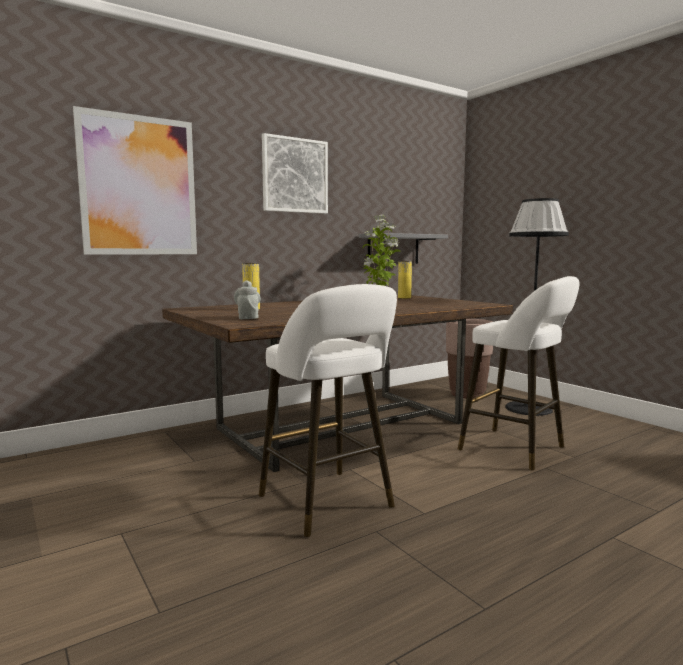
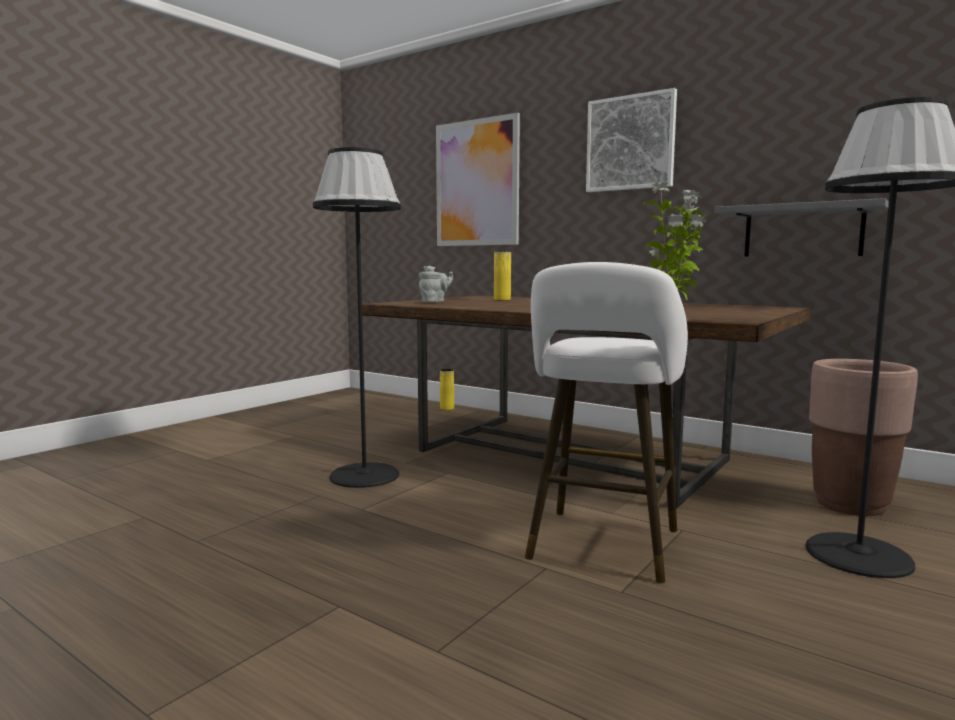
camera: 70 degrees right, 0 degrees up
white stool [259,284,397,537] -> black floor lamp [313,147,401,488]
yellow vase [398,261,412,299] -> yellow vase moved to [440,369,454,410]

